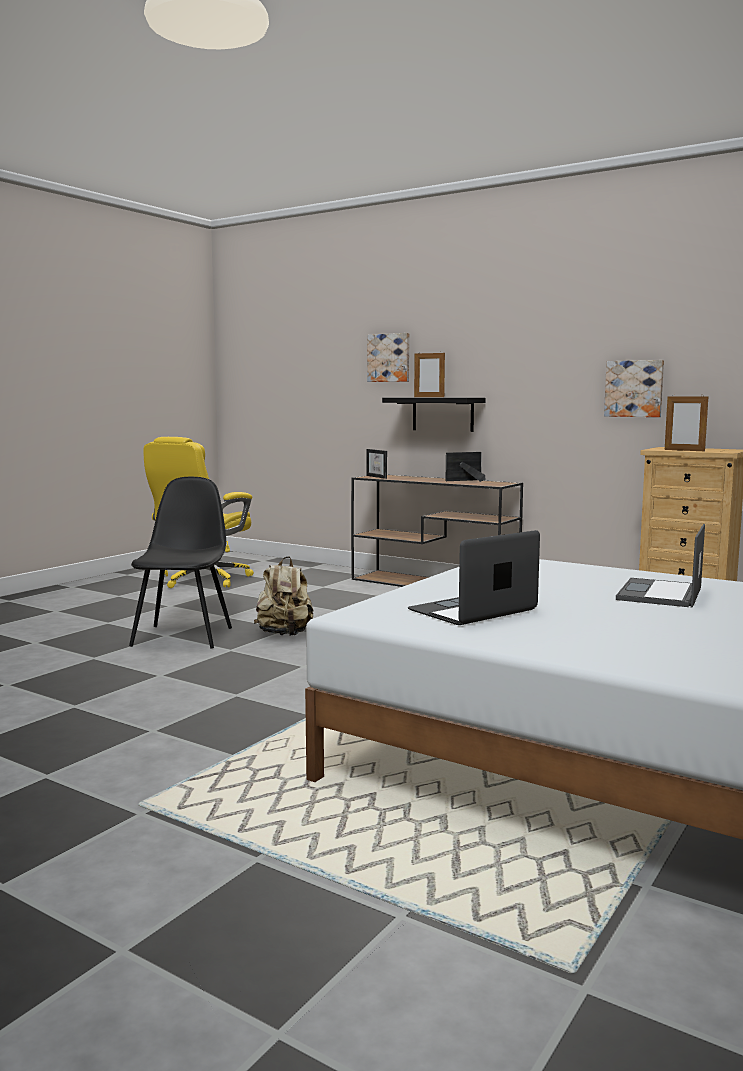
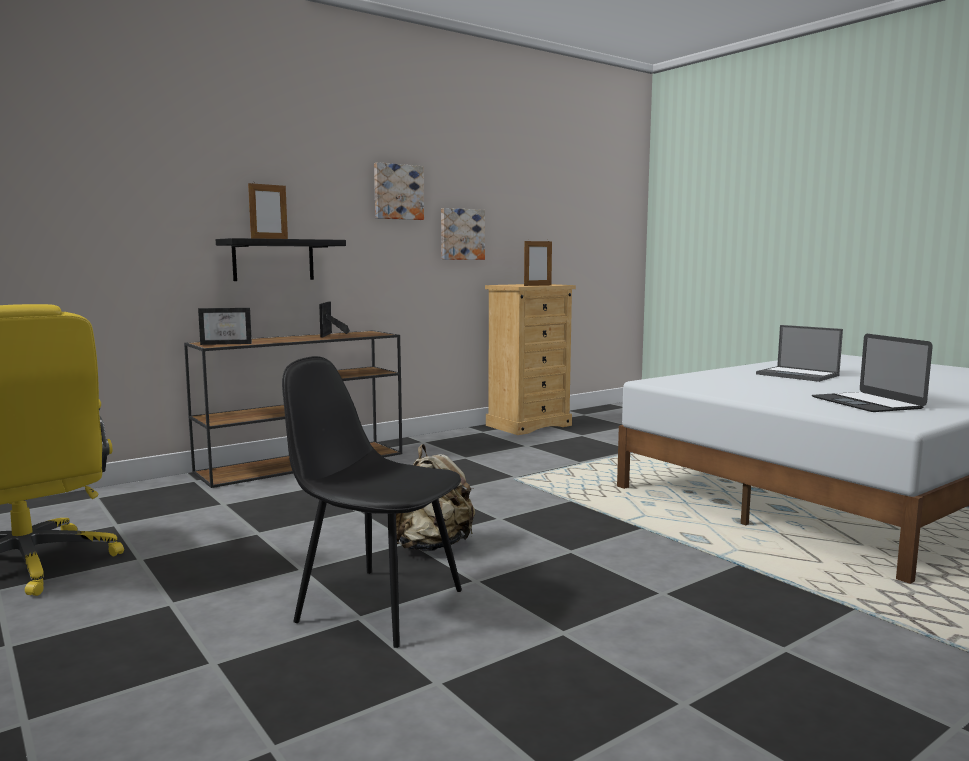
camera: 70 degrees left, 0 degrees up
picture [367,333,410,382] -> picture moved to [374,162,424,220]

